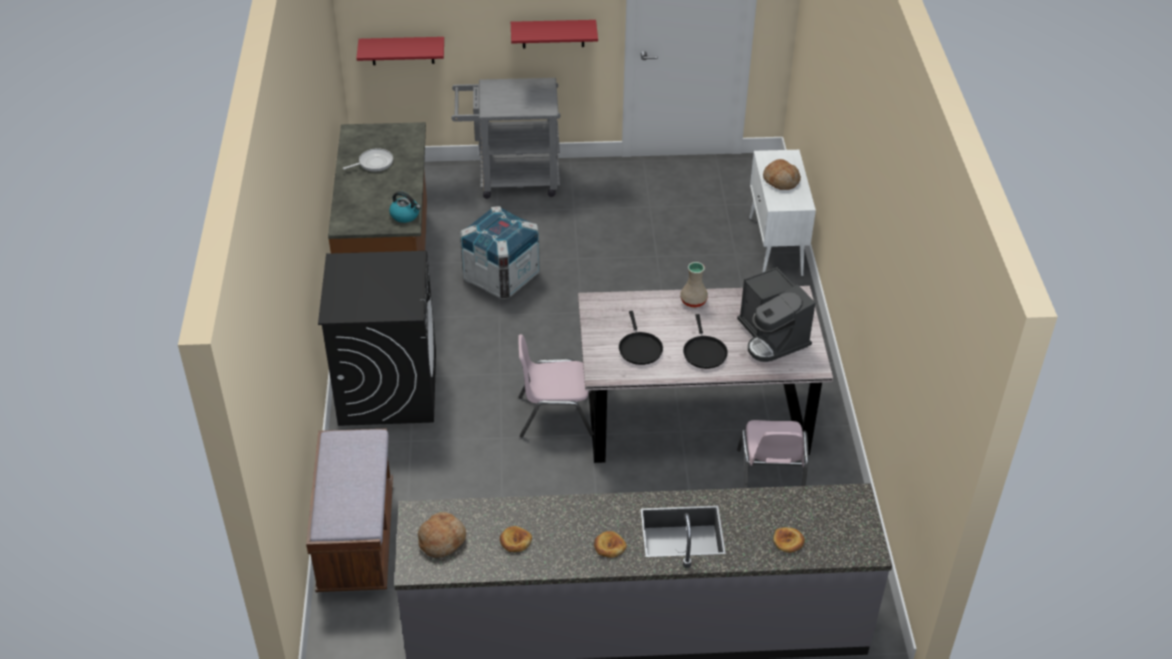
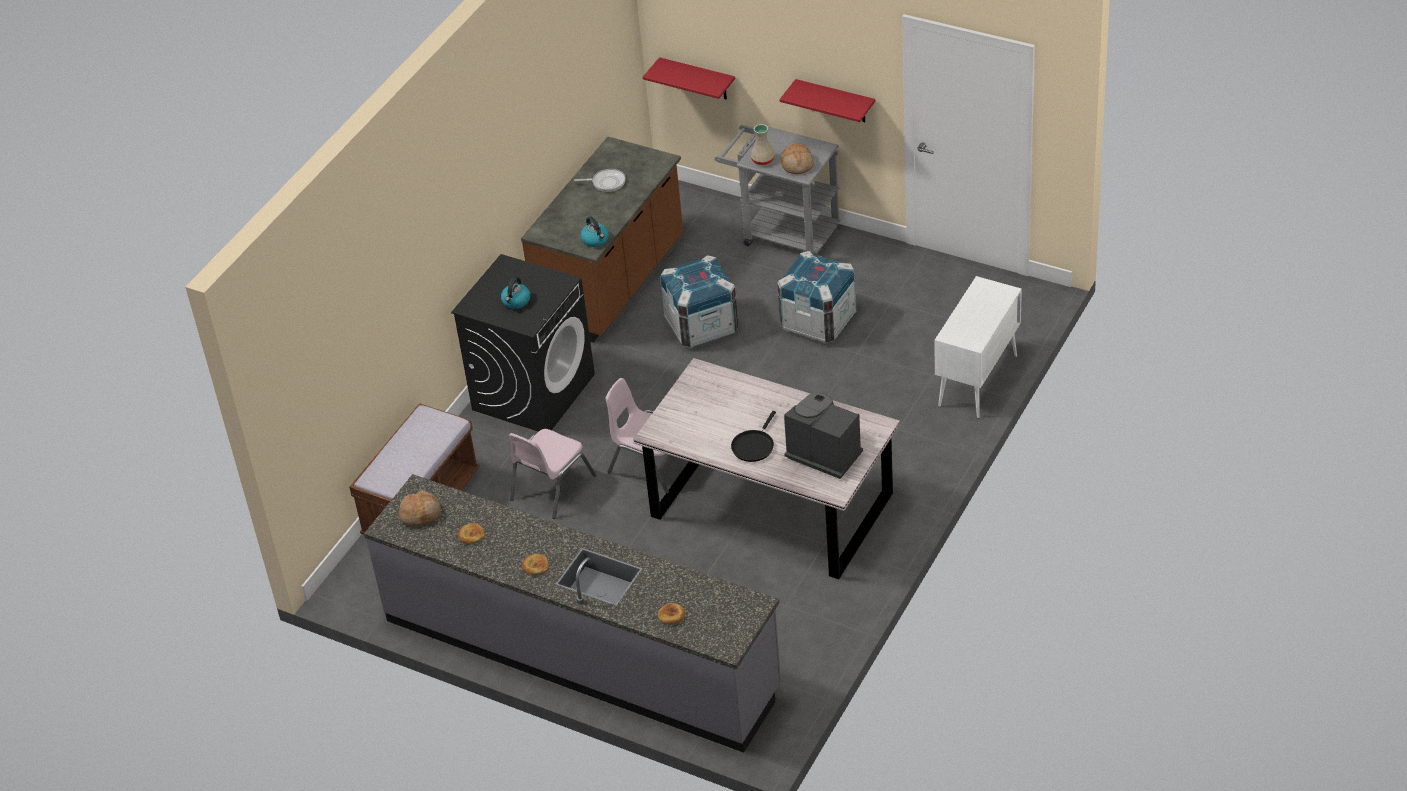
camera: 35 degrees right, 0 degrees up
black frying pan [619,311,663,365] -> none
beige vase [680,262,708,307] -> beige vase moved to [751,124,775,165]
coffee machine [737,267,815,362] -> coffee machine turned 120 degrees clockwise [784,393,863,479]
pink chair [737,420,809,488] -> pink chair moved to [509,429,596,519]
bread [763,159,801,190] -> bread moved to [780,143,814,174]
none -> kettle [501,277,530,309]
none -> crate [777,251,857,343]

